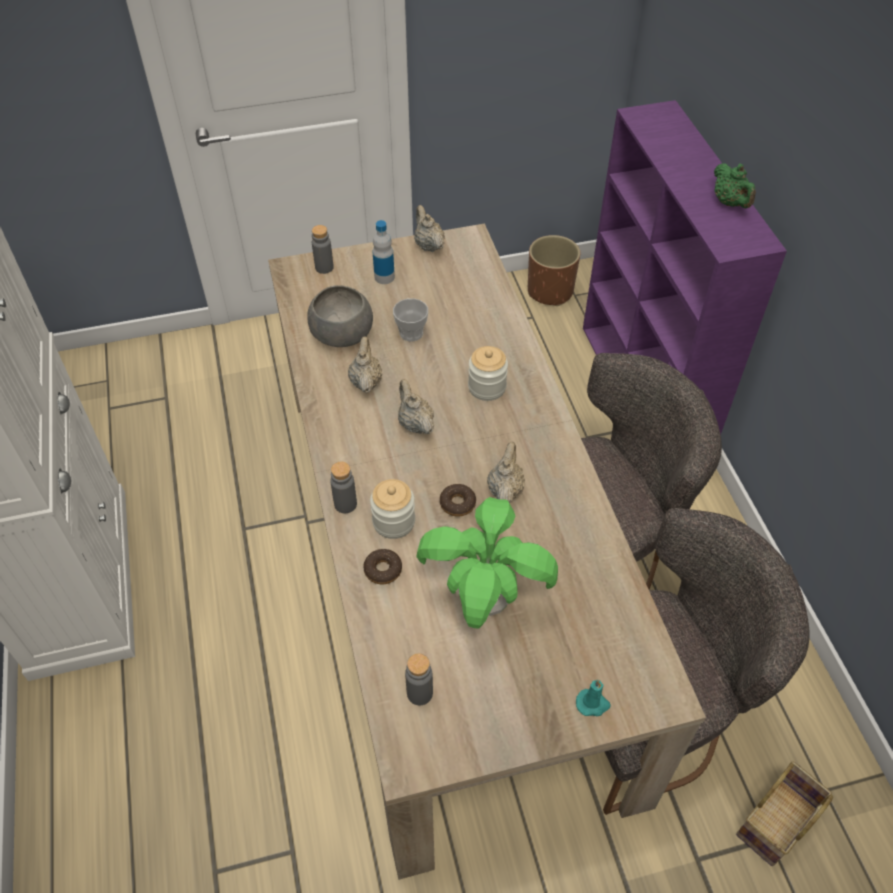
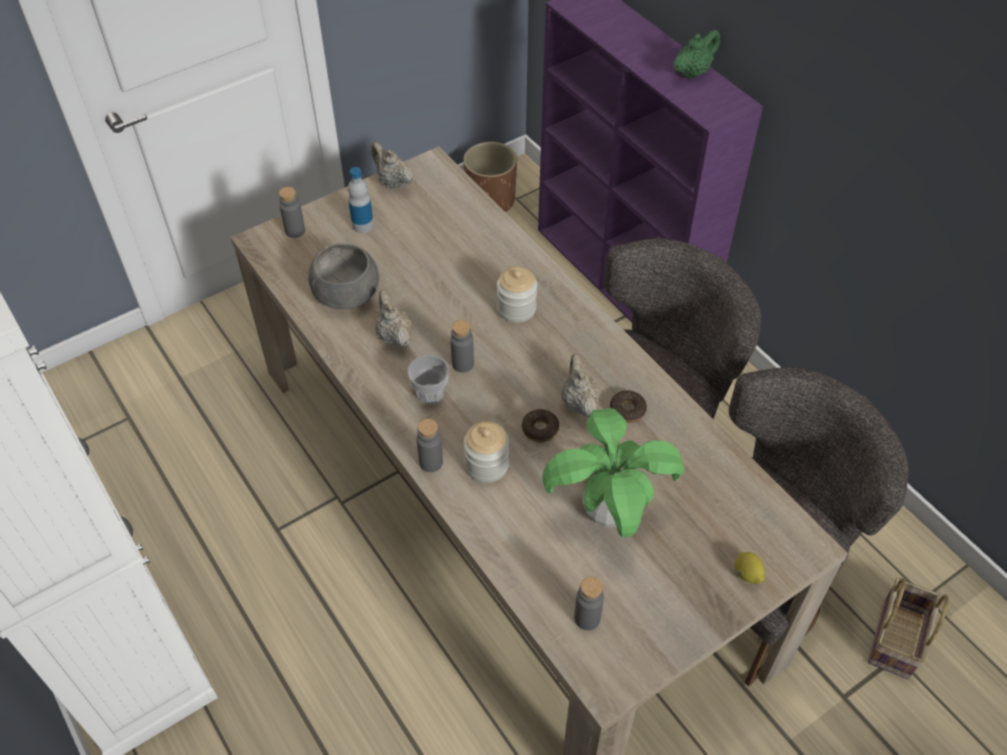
camera: 20 degrees left, 0 degrees up
donut [363,549,402,584] -> donut moved to [610,390,647,423]
cup [393,298,428,341] -> cup moved to [408,355,449,404]
beige teapot [398,379,434,434] -> grey bottle [450,320,474,372]
turquoise candle [576,680,611,716] -> lemon [735,552,765,584]
green teapot [714,163,756,208] -> green teapot turned 90 degrees counterclockwise [673,30,720,79]

